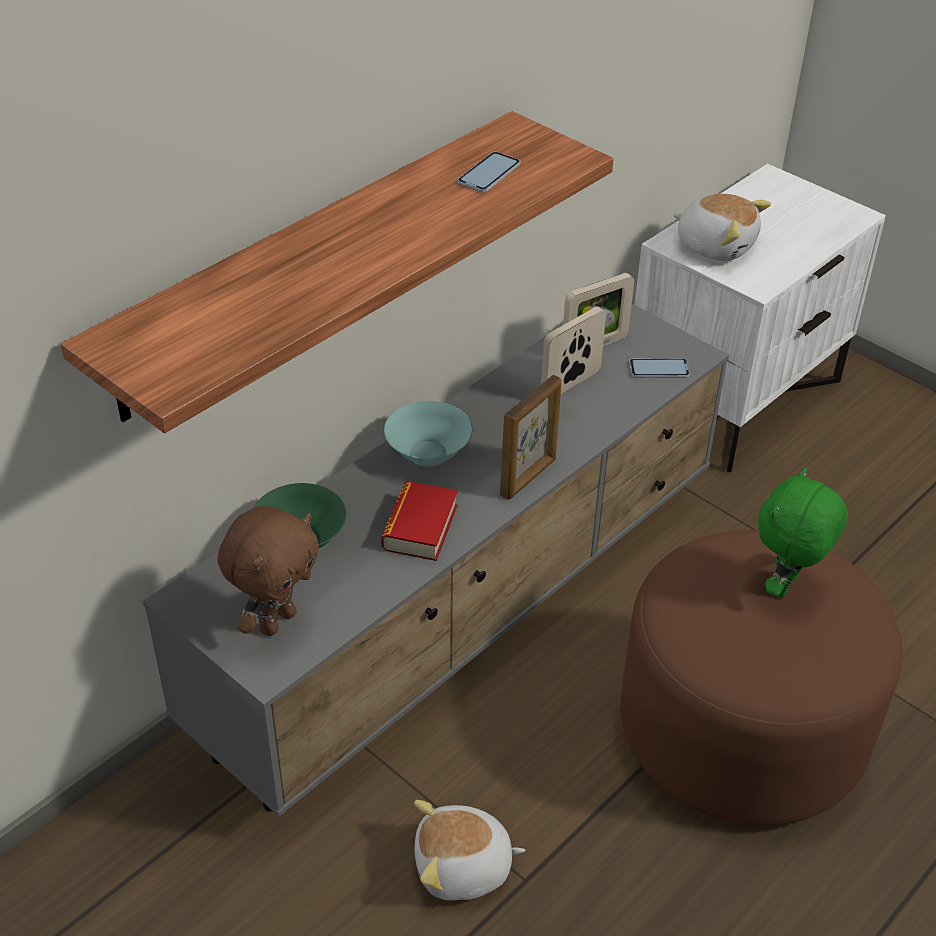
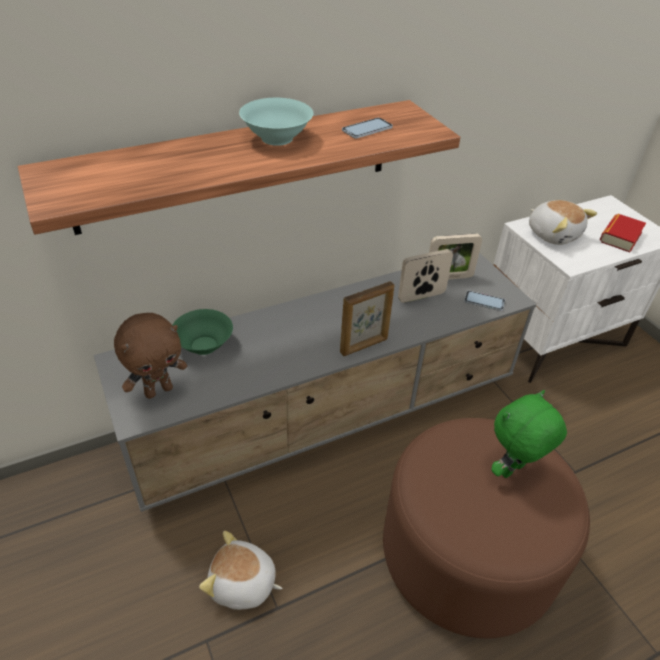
camera: 20 degrees right, 0 degrees up
book [381,481,458,561] -> book moved to [600,214,646,252]
turquoise bowl [384,401,473,467] -> turquoise bowl moved to [239,98,313,146]

